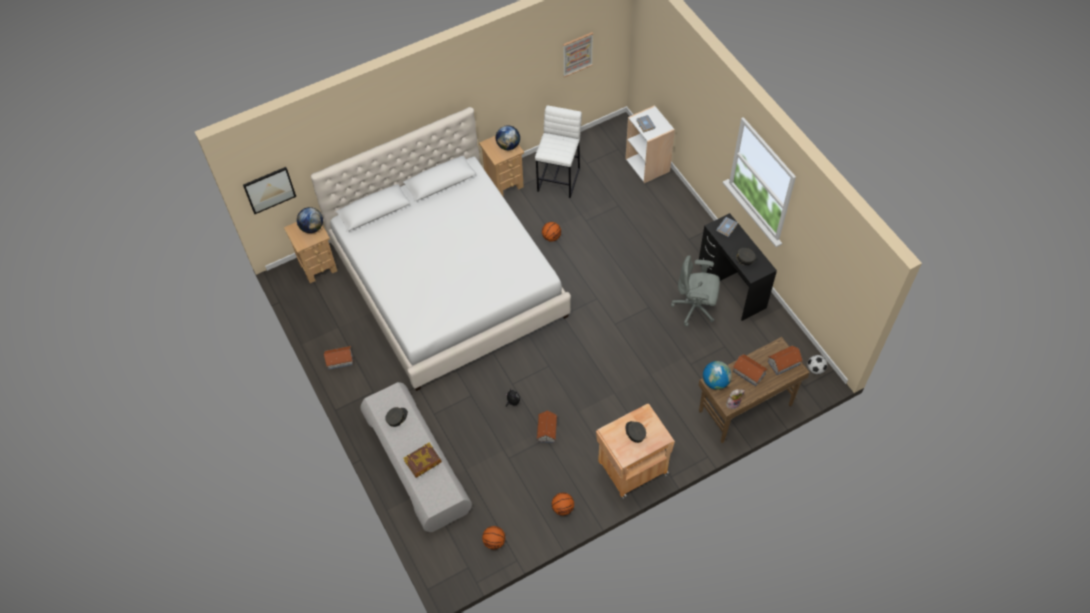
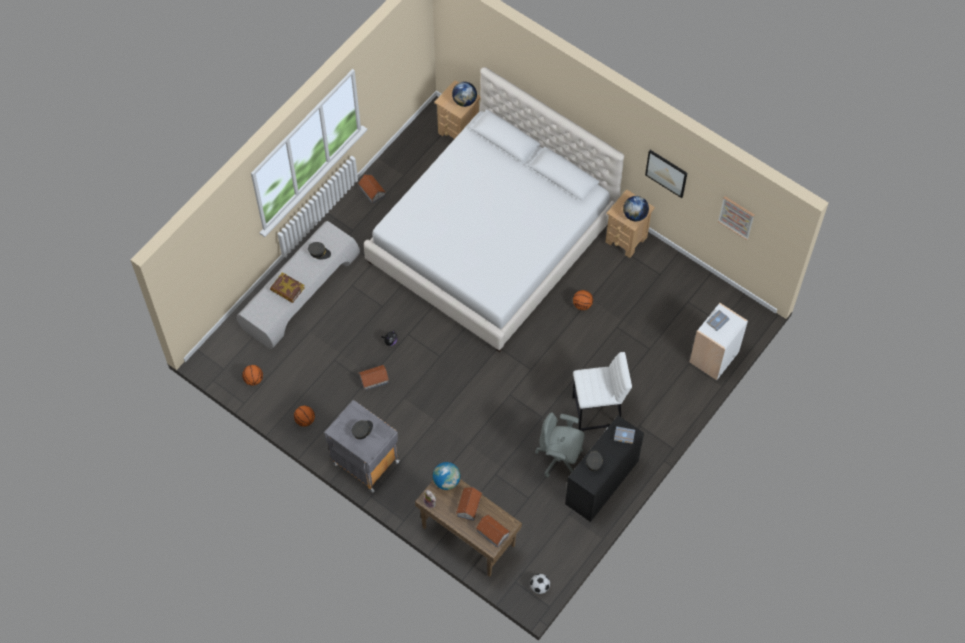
camera: 65 degrees right, 5 degrees up
picture [243,167,296,214] -> picture moved to [645,150,687,198]
white stool [535,106,582,198] -> white stool moved to [572,352,632,431]
brown cart [596,403,675,499] -> grey cart [324,400,399,492]
grey office chair [671,255,720,327] -> grey office chair turned 60 degrees counterclockwise [535,412,585,477]

